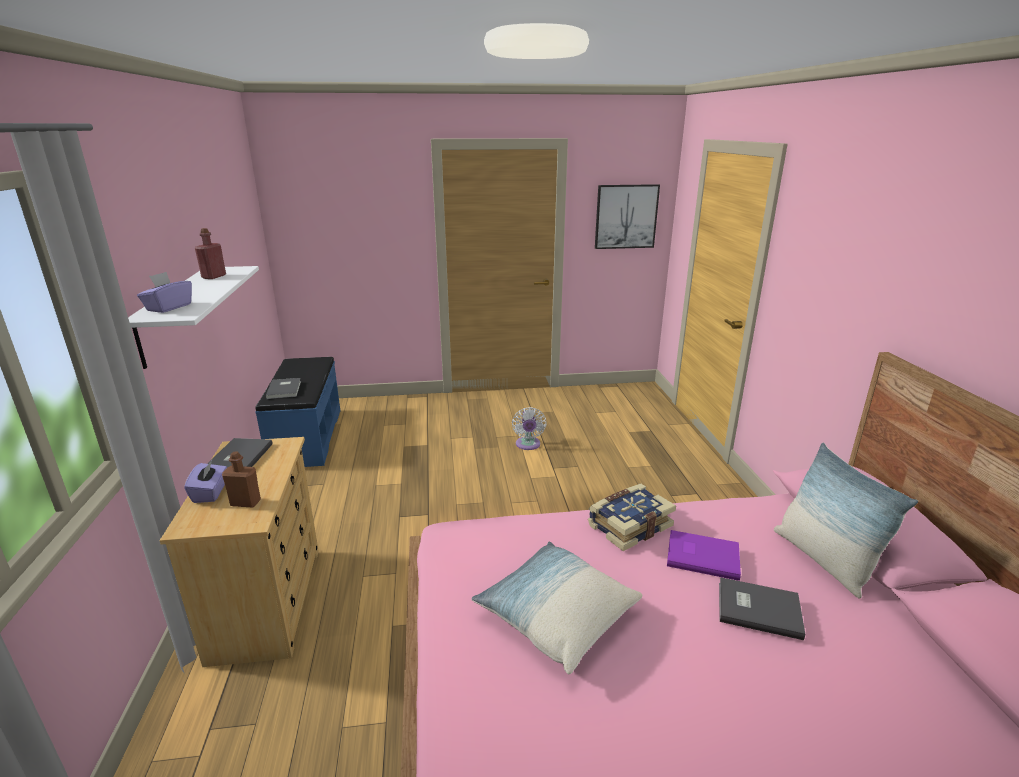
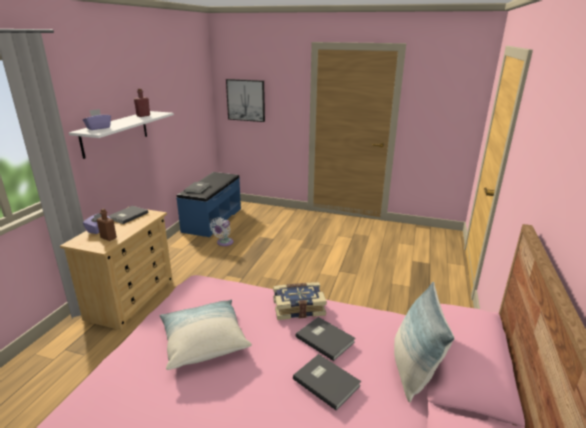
camera: 25 degrees right, 0 degrees up
white fan [512,407,547,450] -> white fan moved to [210,218,233,246]
picture [595,184,660,249] -> picture moved to [226,79,265,122]
purple book [667,530,741,581] -> grey book [295,317,355,361]

